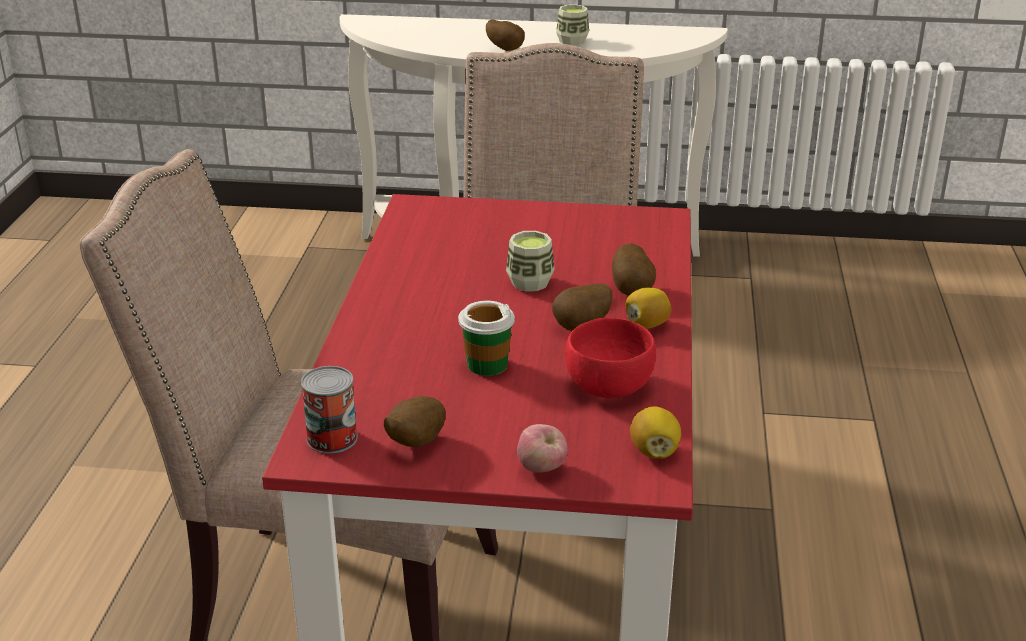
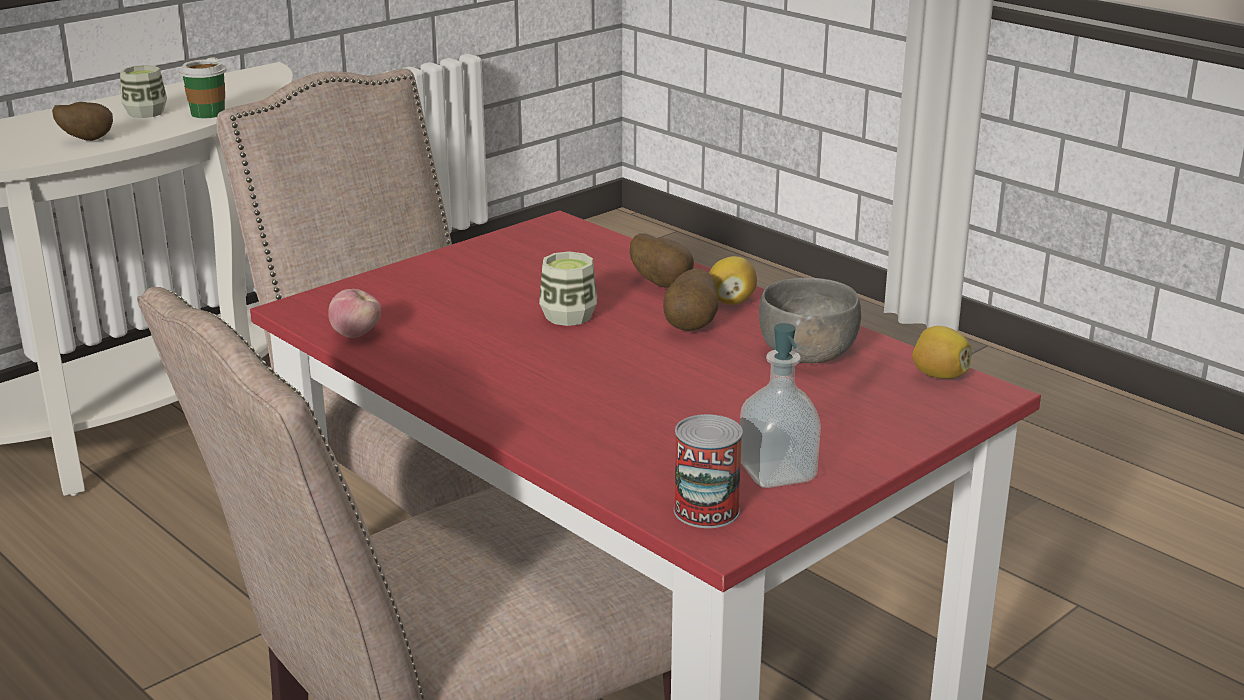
camera: 50 degrees left, 5 degrees down
potato [384,396,446,447] -> soap dispenser [740,323,821,488]
cup [458,301,515,376] -> cup moved to [179,57,226,118]
apple [517,424,568,473] -> apple moved to [328,289,382,338]
red bowl [565,318,656,398] -> grey bowl [759,278,861,363]

